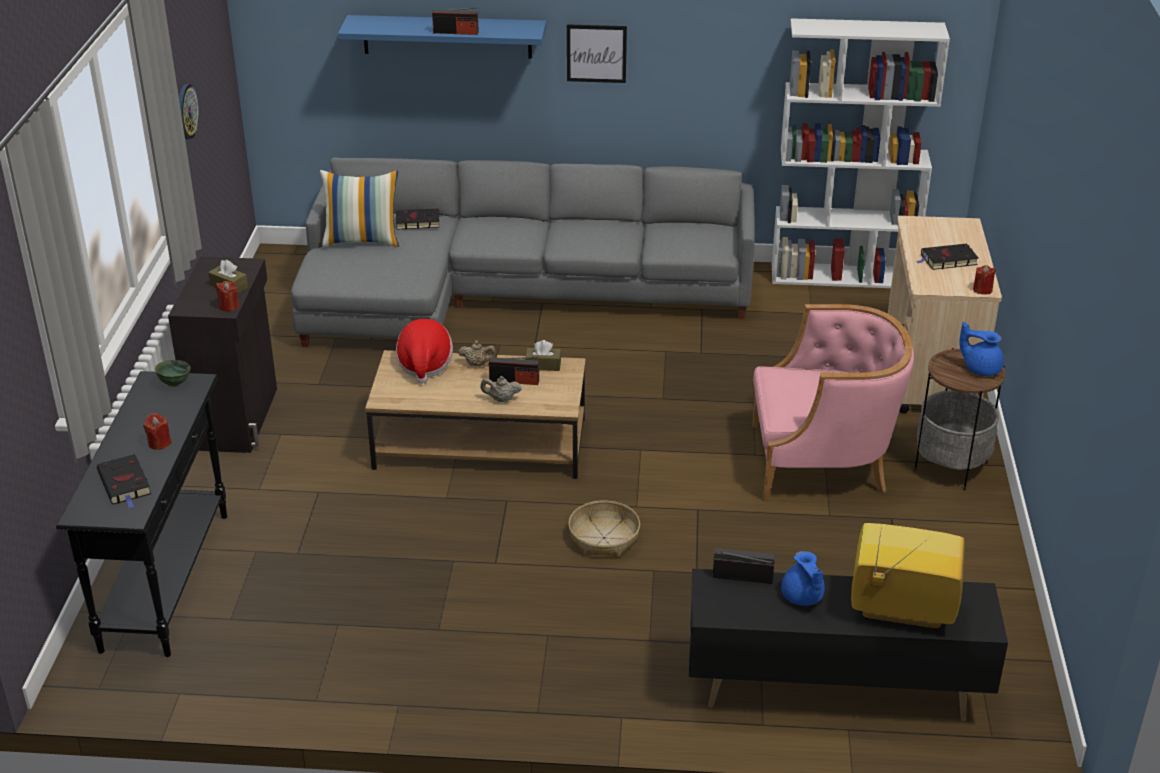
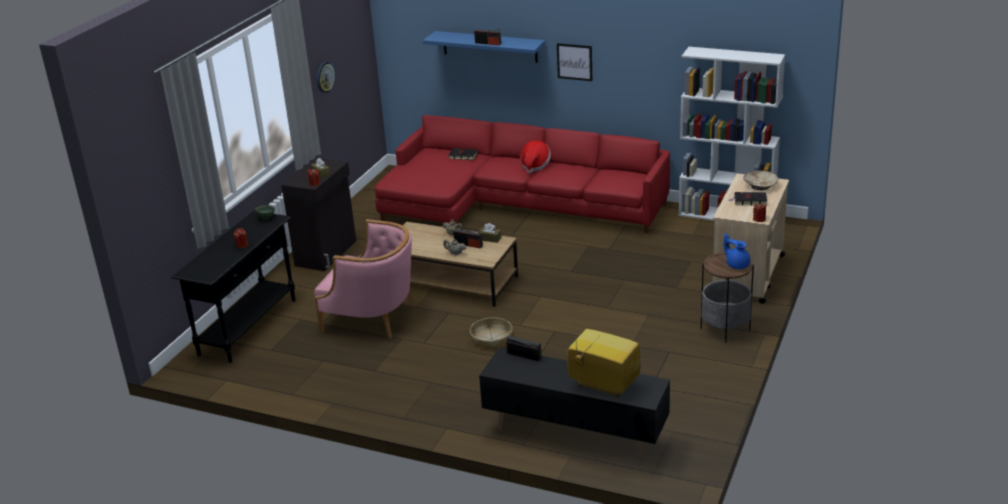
camera: 20 degrees right, 5 degrees down
black book [97,454,151,508] -> none
grey sofa [291,157,755,347] -> red sofa [375,115,670,234]
pillow [320,170,399,247] -> none
hat [396,319,453,384] -> hat moved to [520,141,551,173]
pink armchair [753,304,914,501] -> pink armchair moved to [314,219,417,339]
blue teapot [781,551,825,606] -> none
none -> beige bowl [743,171,778,190]

